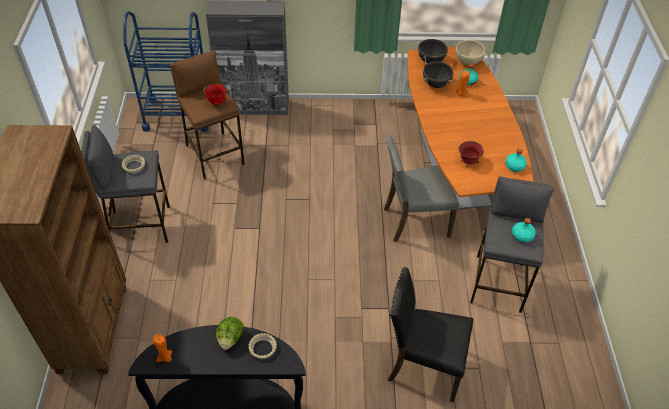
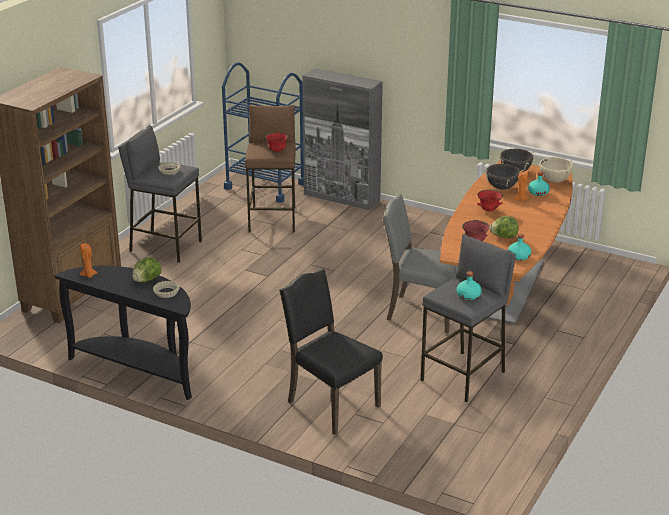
camera: 30 degrees right, 20 degrees down
none -> red bowl [477,189,503,211]
none -> lettuce [490,216,518,238]

